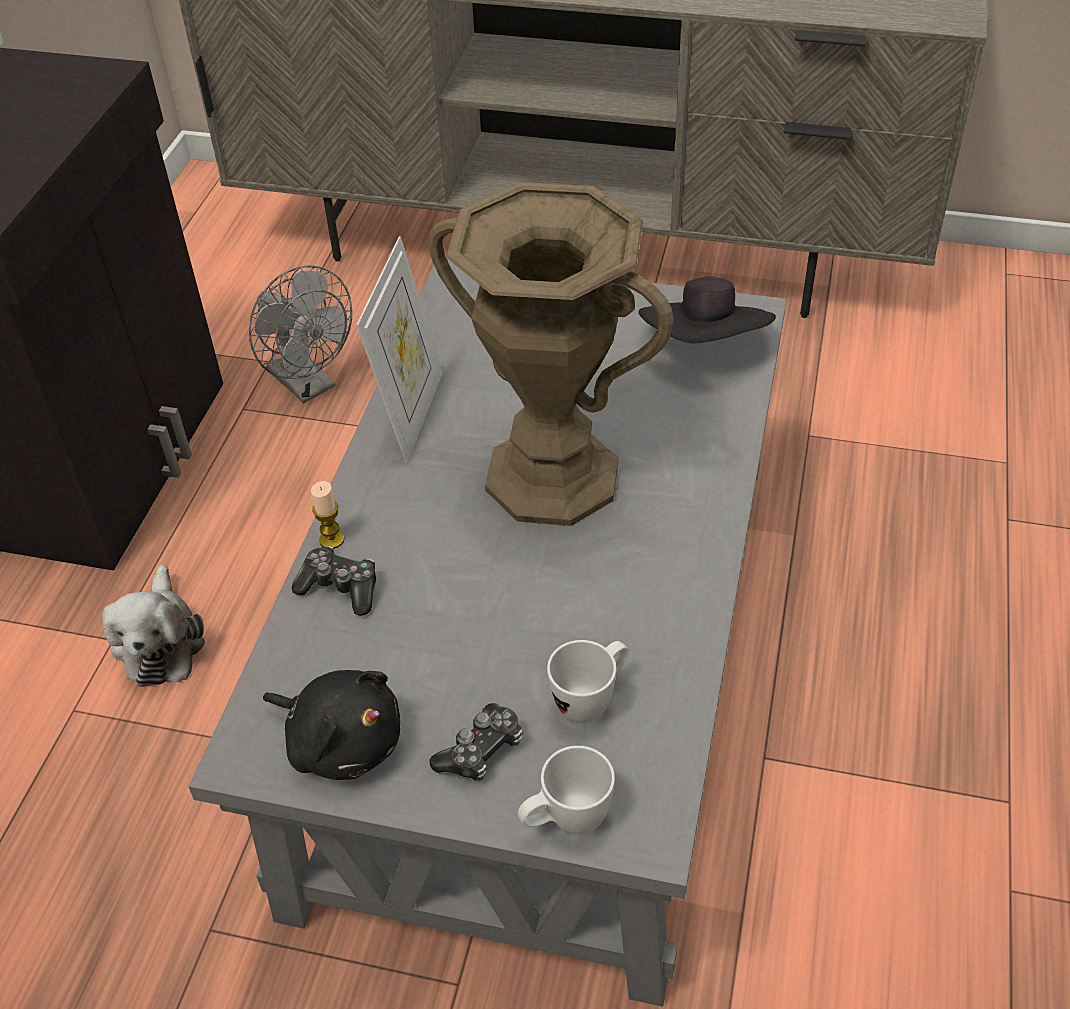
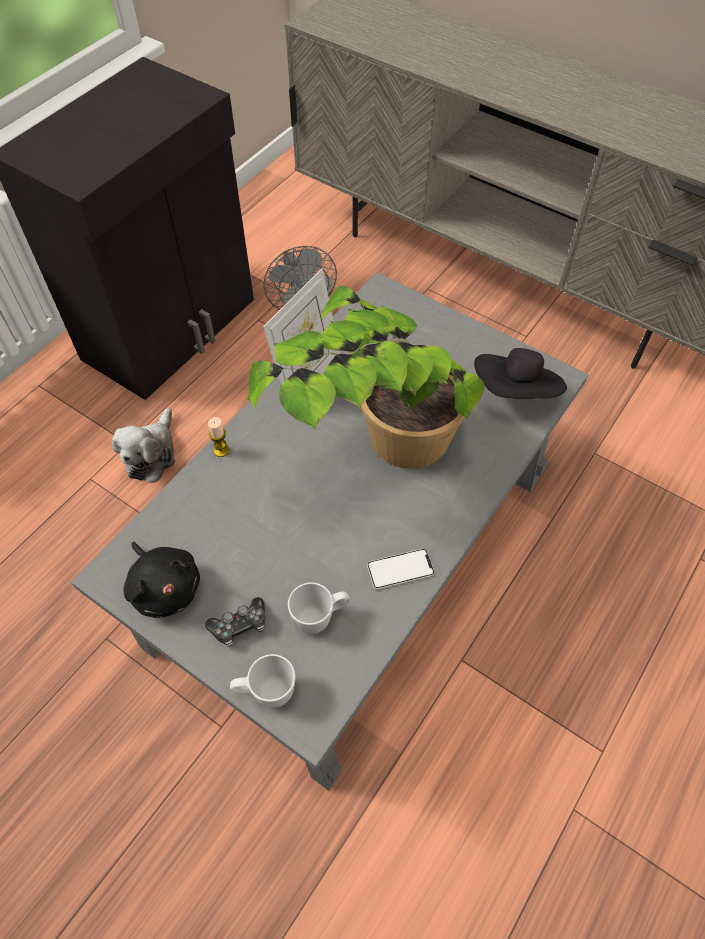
camera: 20 degrees right, 10 degrees up
game controller [292,545,376,616] -> none
brown vase [428,182,674,526] -> potted plant [247,286,485,469]
none -> phone [367,549,435,590]

